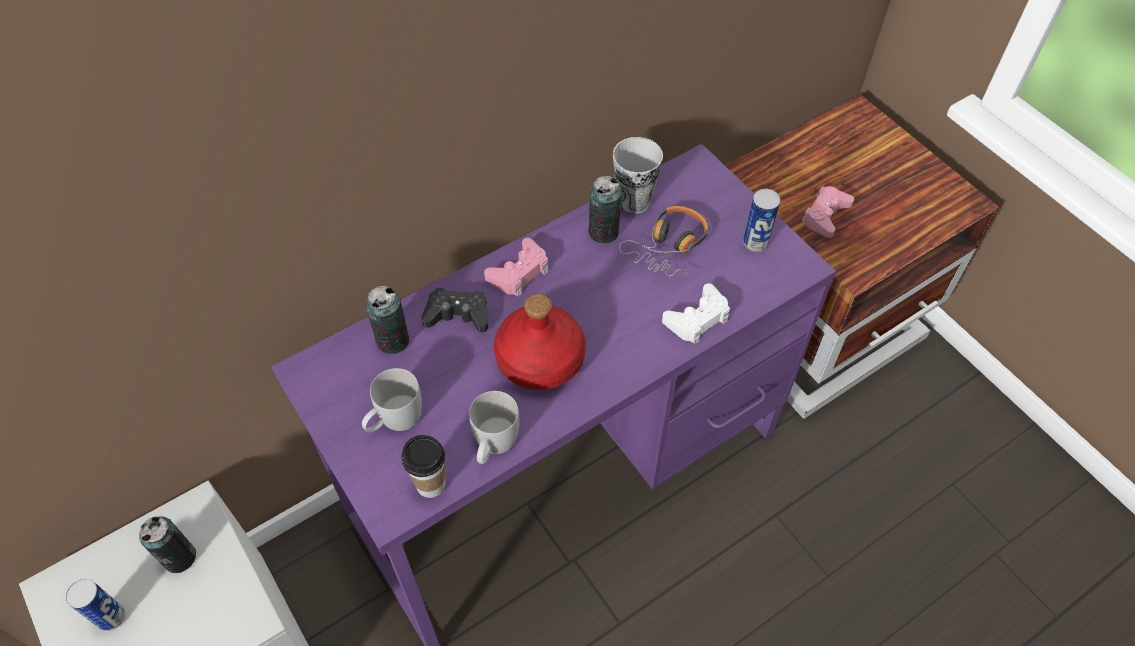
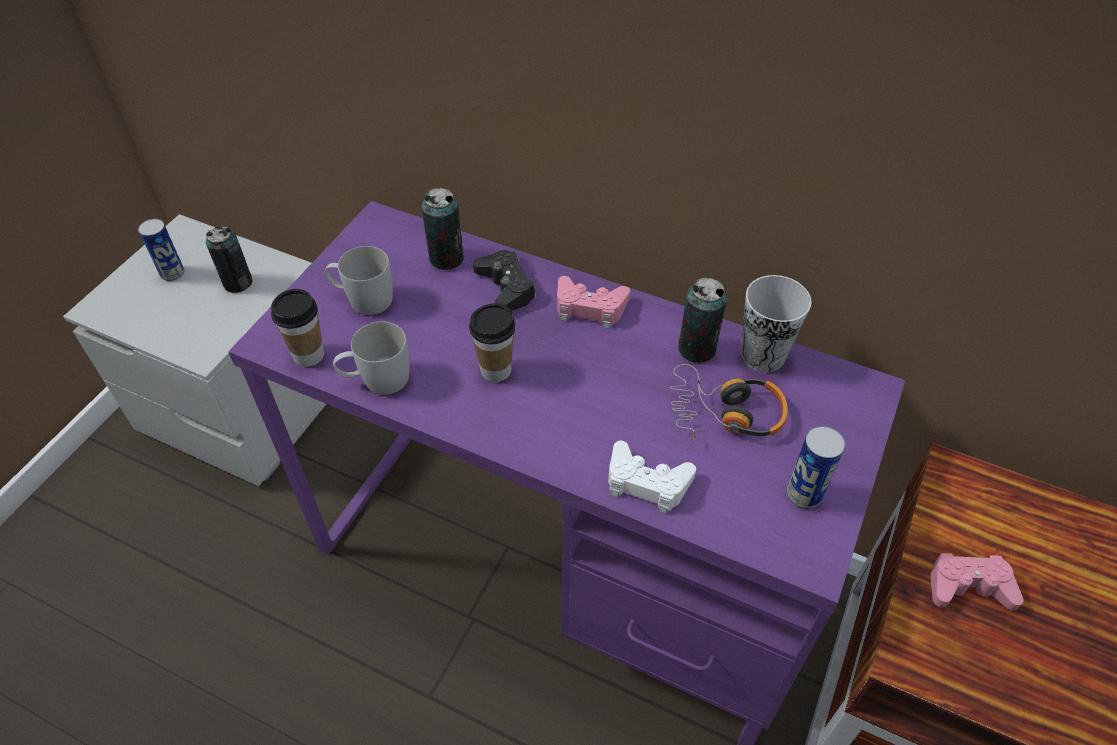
camera: 60 degrees right, 5 degrees down
red bottle [494,294,586,390] -> cup [469,303,515,382]

